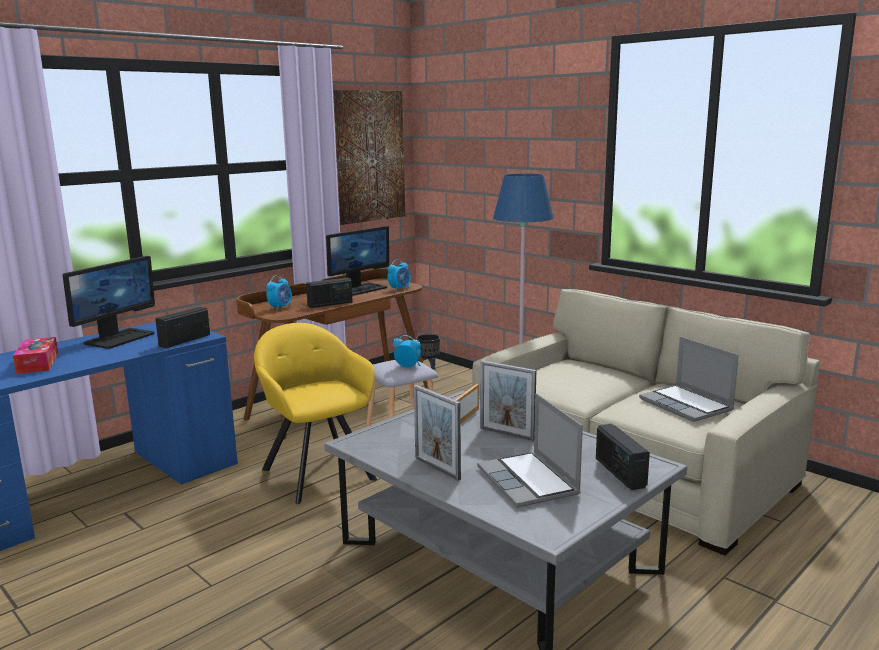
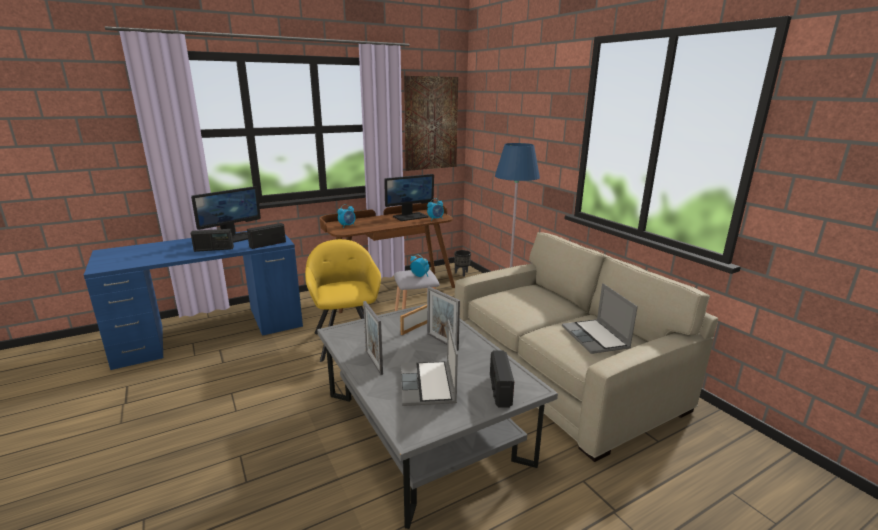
camera: 15 degrees right, 5 degrees up
tissue box [13,337,58,374] -> none
radio [306,278,353,308] -> radio moved to [191,229,234,252]

